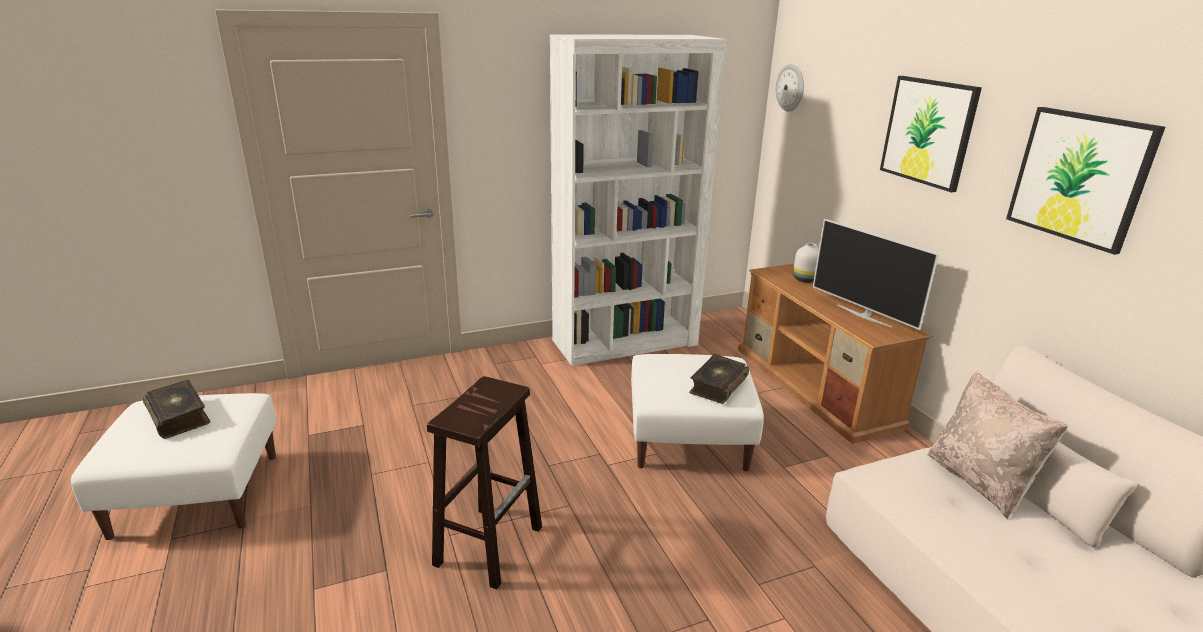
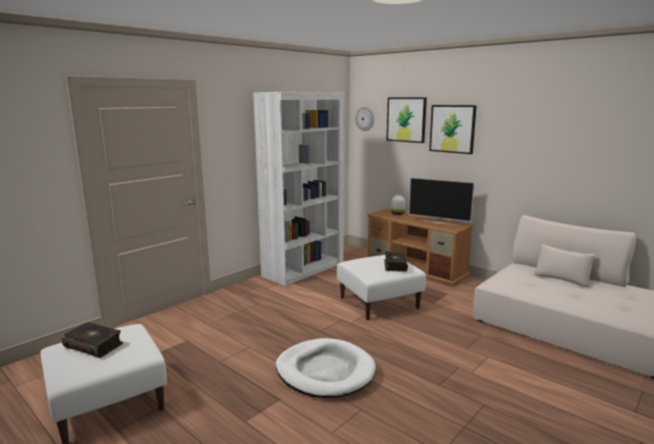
camera: 25 degrees left, 10 degrees down
brown stool [427,376,542,589] -> white dog bed [276,338,376,398]
beige pillow [927,371,1068,519] -> none
picture [1006,107,1165,255] -> picture moved to [386,97,427,143]

